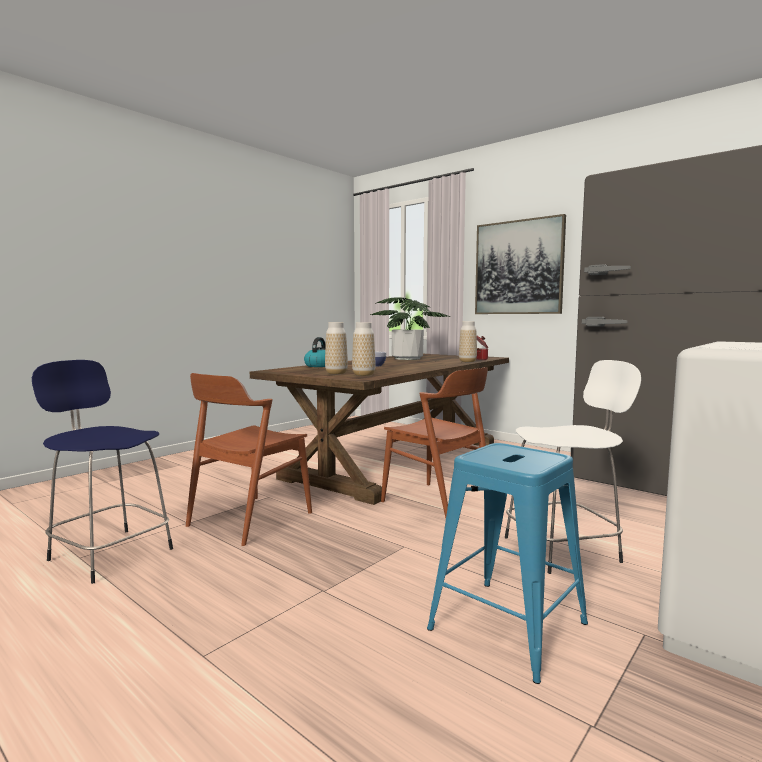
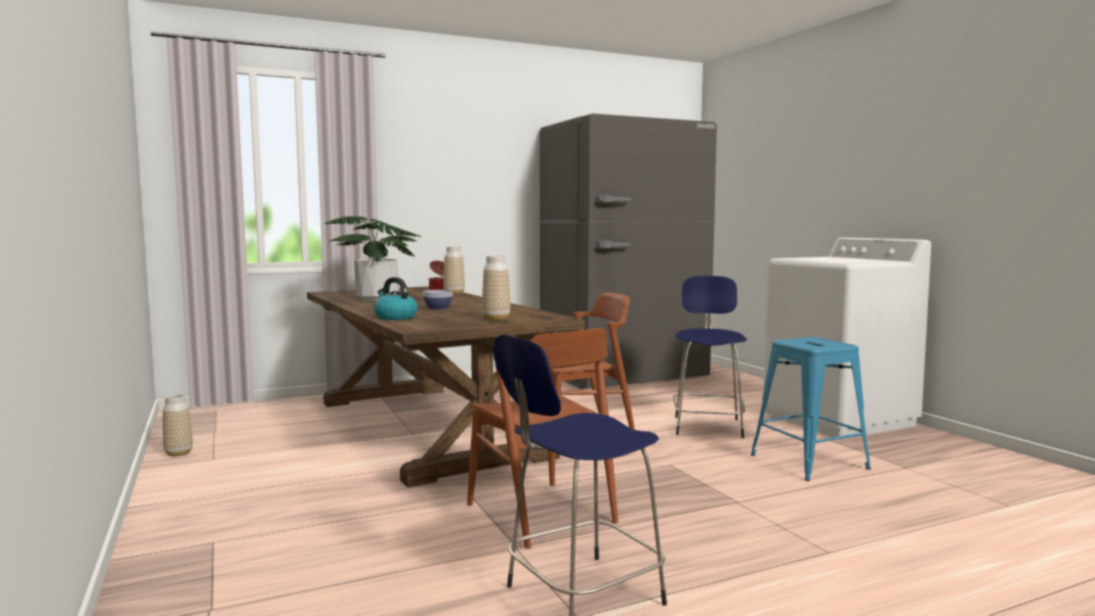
camera: 65 degrees left, 0 degrees up
vase [352,322,376,376] -> vase moved to [163,394,193,456]
picture [475,214,566,314] -> none
white stool [505,360,641,574] -> blue stool [673,276,747,438]

